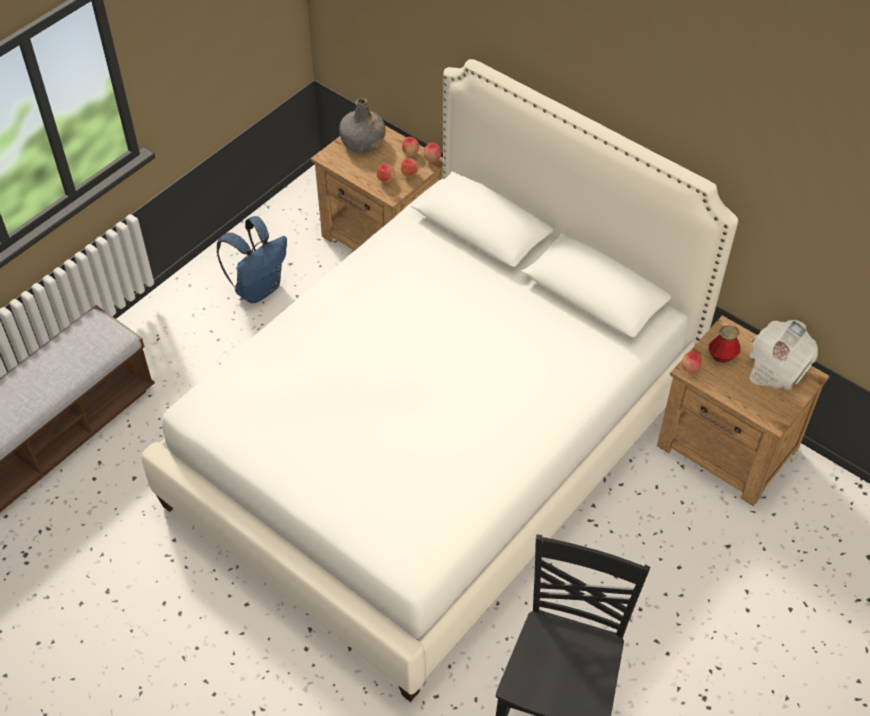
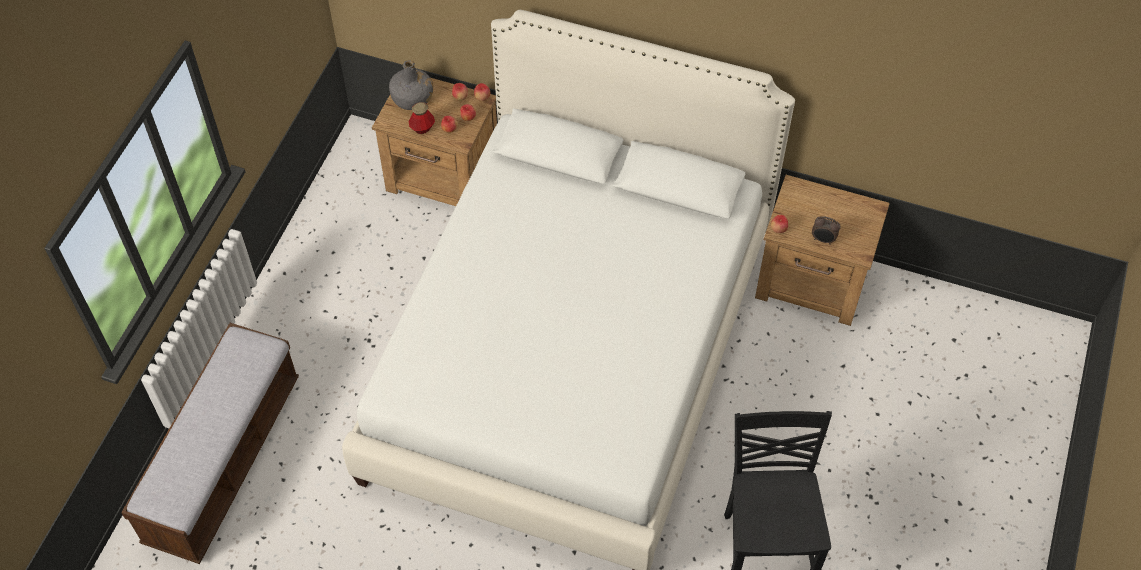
camera: 20 degrees left, 5 degrees up
blue backpack [217,216,287,303] -> none
bottle [709,325,740,362] -> bottle moved to [409,102,435,134]
newspaper [749,320,818,390] -> none
none -> alarm clock [812,216,841,244]

